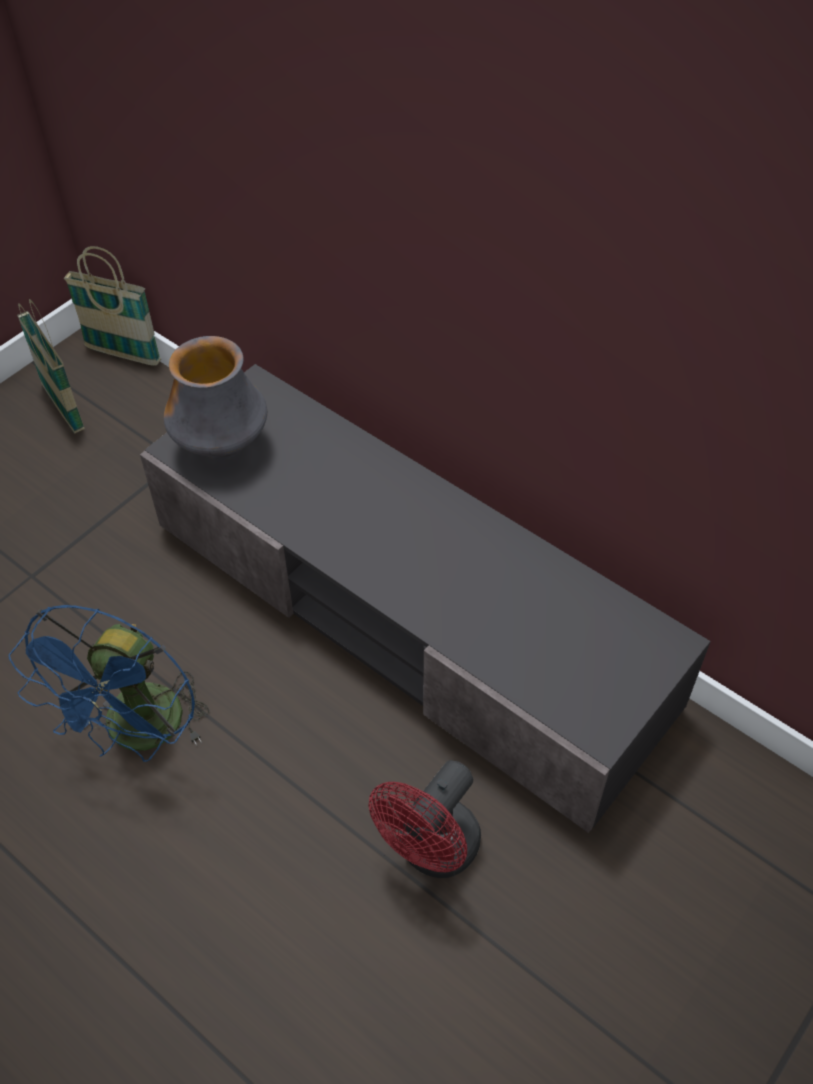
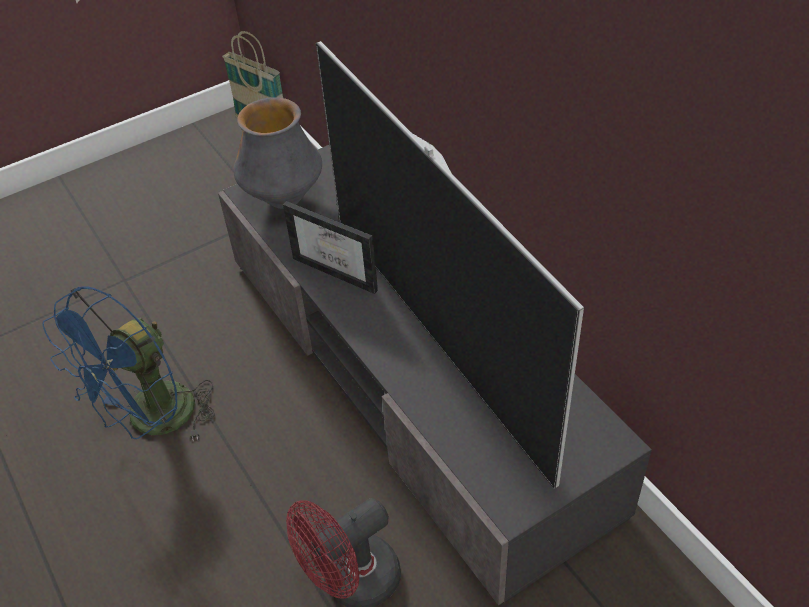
camera: 20 degrees right, 5 degrees down
basket [17,299,85,433] -> none
none -> picture frame [283,201,378,294]
none -> television [316,41,584,488]

